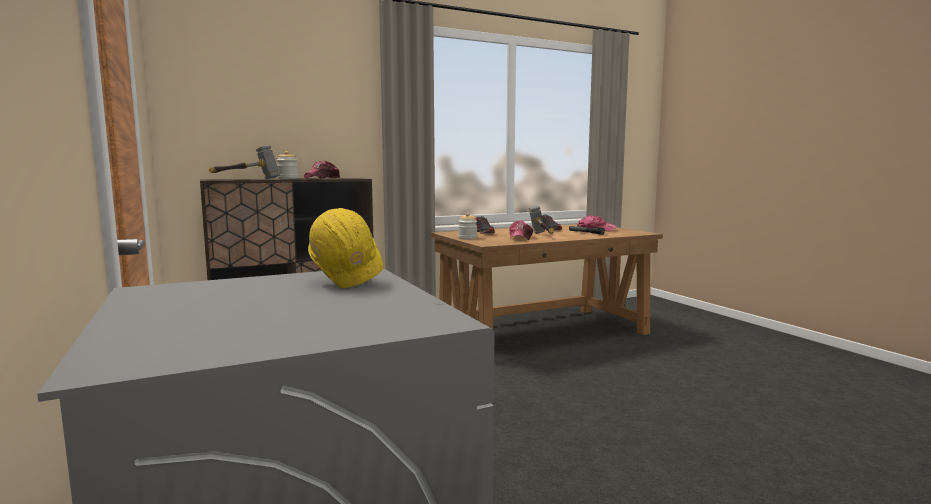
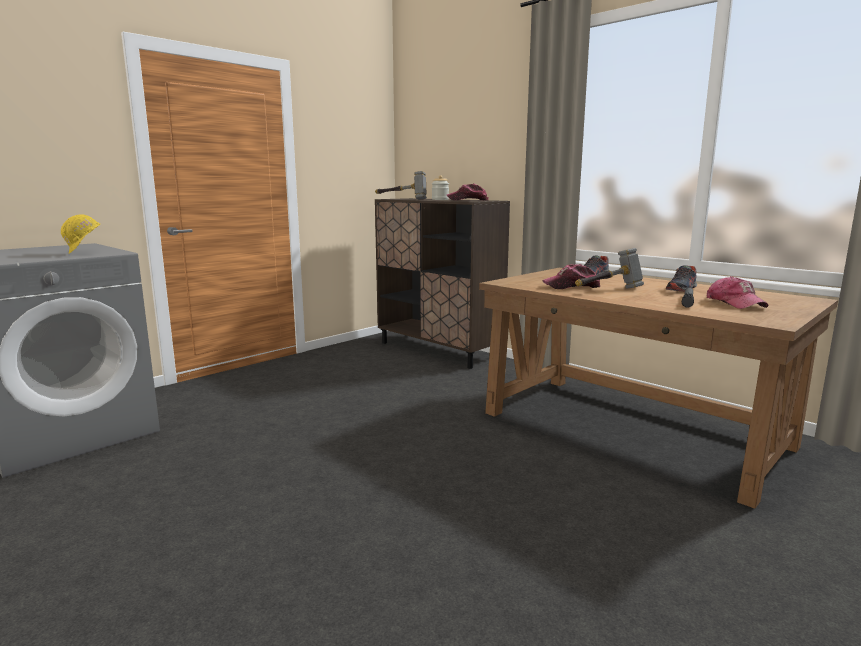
camera: 70 degrees right, 5 degrees up
jar [458,213,477,240] -> none

